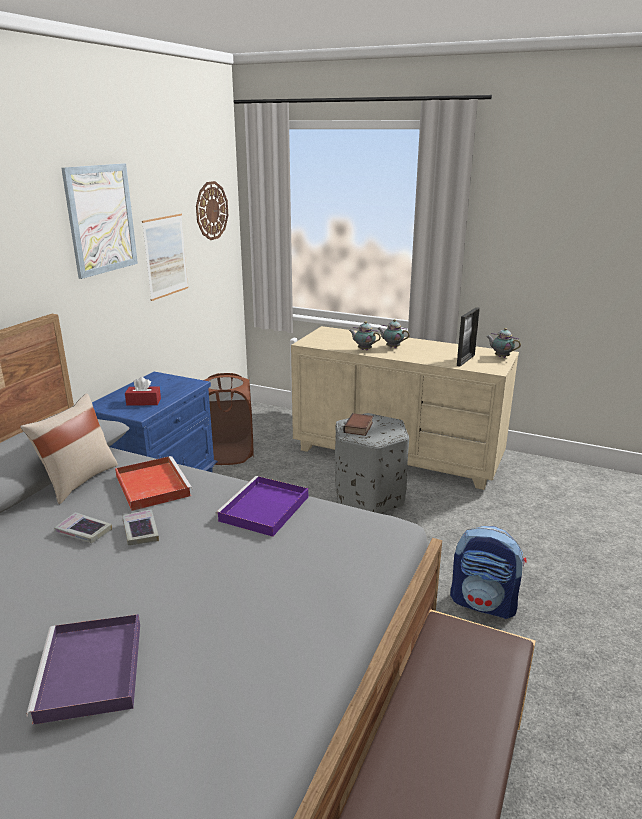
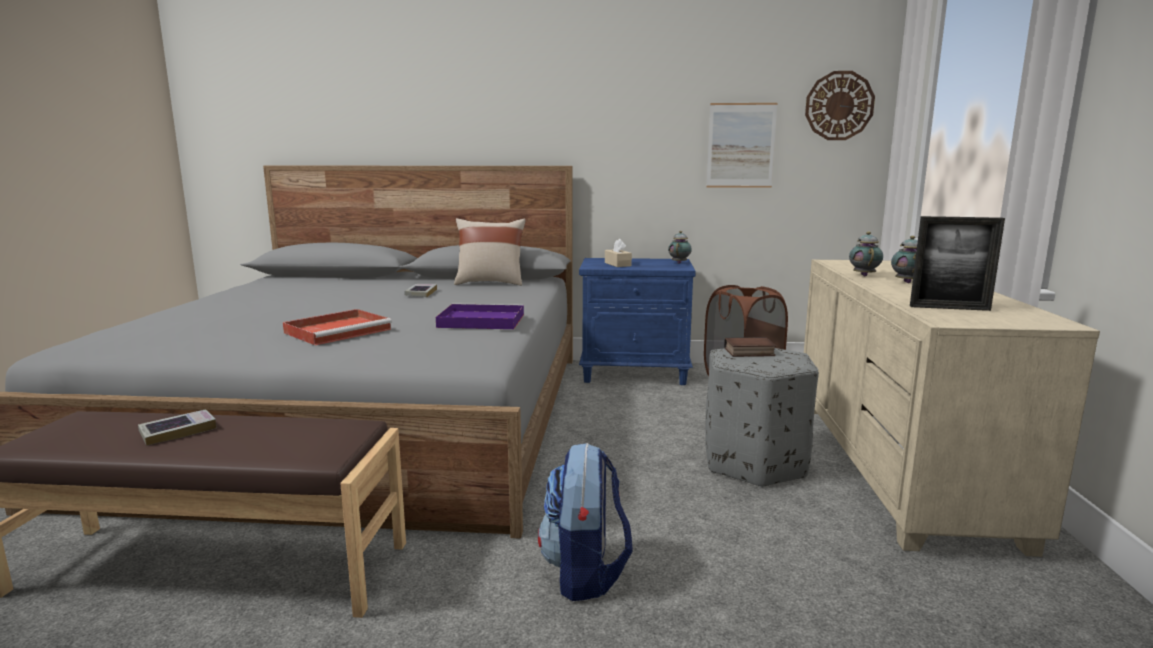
camera: 70 degrees right, 10 degrees down
purple tray [26,614,140,725] -> none
picture [61,163,138,279] -> none
red tray [115,456,193,511] -> red tray moved to [283,309,392,345]
book [122,509,159,545] -> book moved to [138,409,217,446]
red tissue box [125,377,161,406] -> beige tissue box [605,239,632,267]
teapot [486,328,521,358] -> teapot moved to [668,231,692,264]

